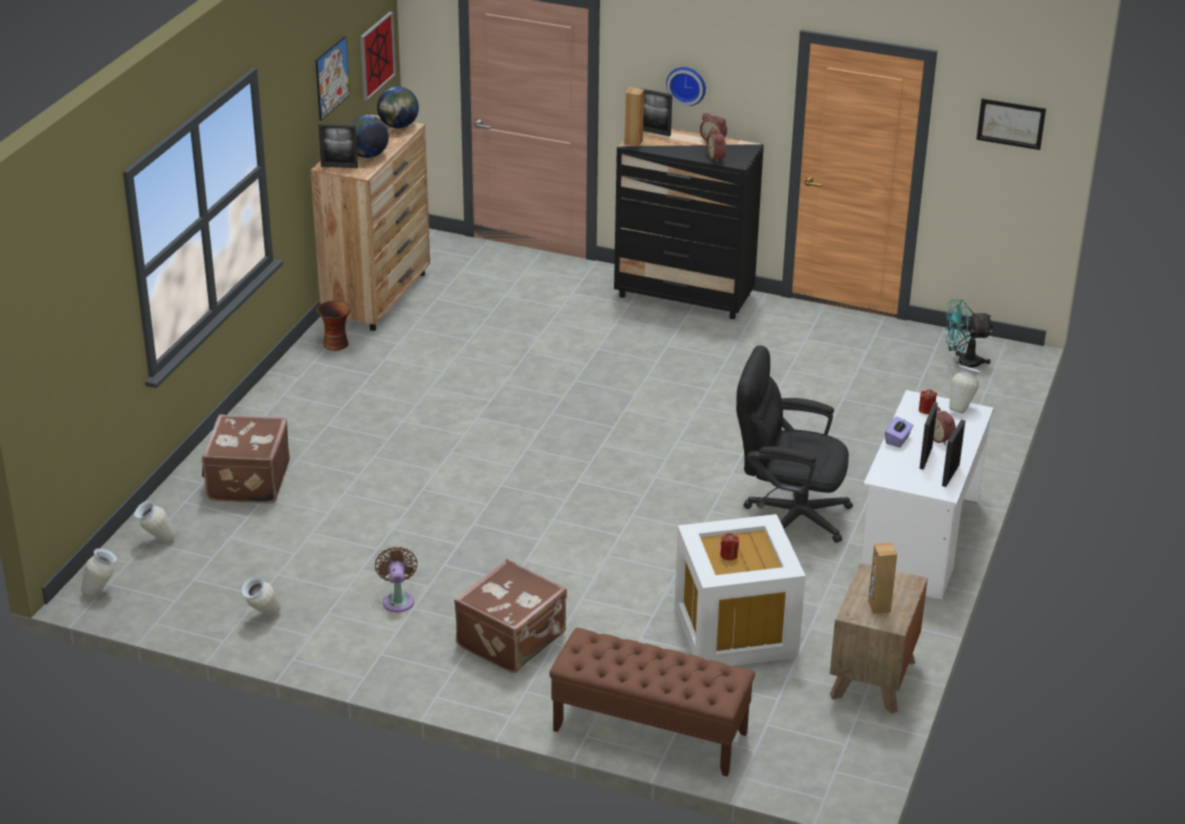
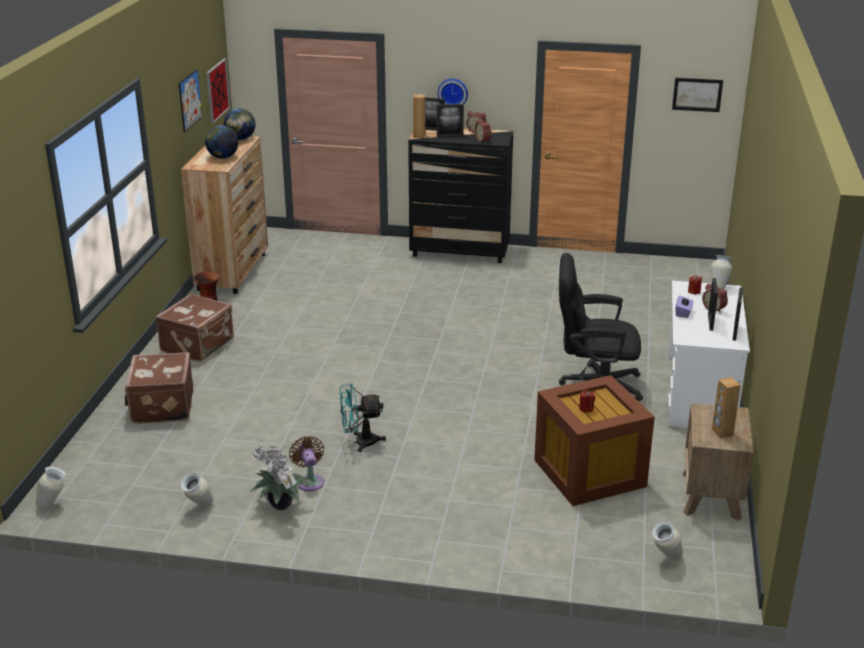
camera: 10 degrees left, 5 degrees down
vase [134,500,176,543] -> vase moved to [652,522,683,561]
picture frame [318,124,358,168] -> picture frame moved to [437,104,464,138]
brown suitcase [454,559,567,673] -> brown suitcase moved to [155,294,234,362]
brown bench [549,628,755,777] -> none
white storage box [674,514,806,666] -> brown storage box [534,375,655,506]
turquoise fan [945,299,994,368] -> turquoise fan moved to [339,383,386,452]
none -> potted plant [249,444,314,510]

